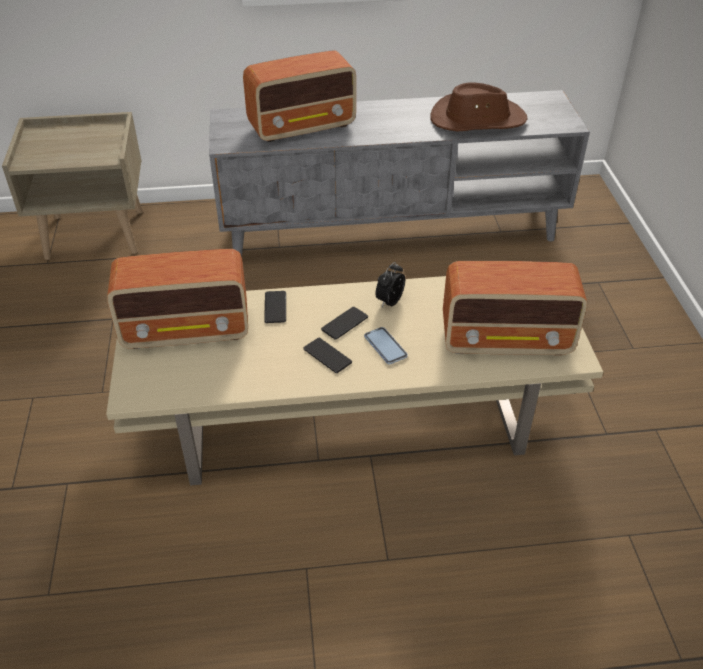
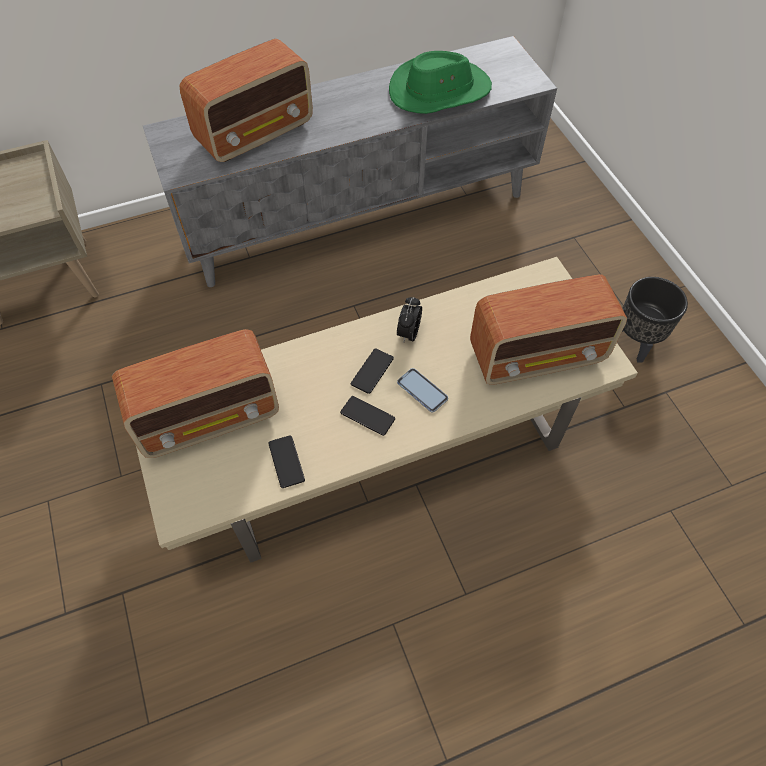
camera: 15 degrees left, 15 degrees up
phone [264,291,286,323] -> phone moved to [268,435,305,488]
brown hat [430,82,527,132] -> green hat [389,51,492,114]
none -> black planter [622,277,688,363]

